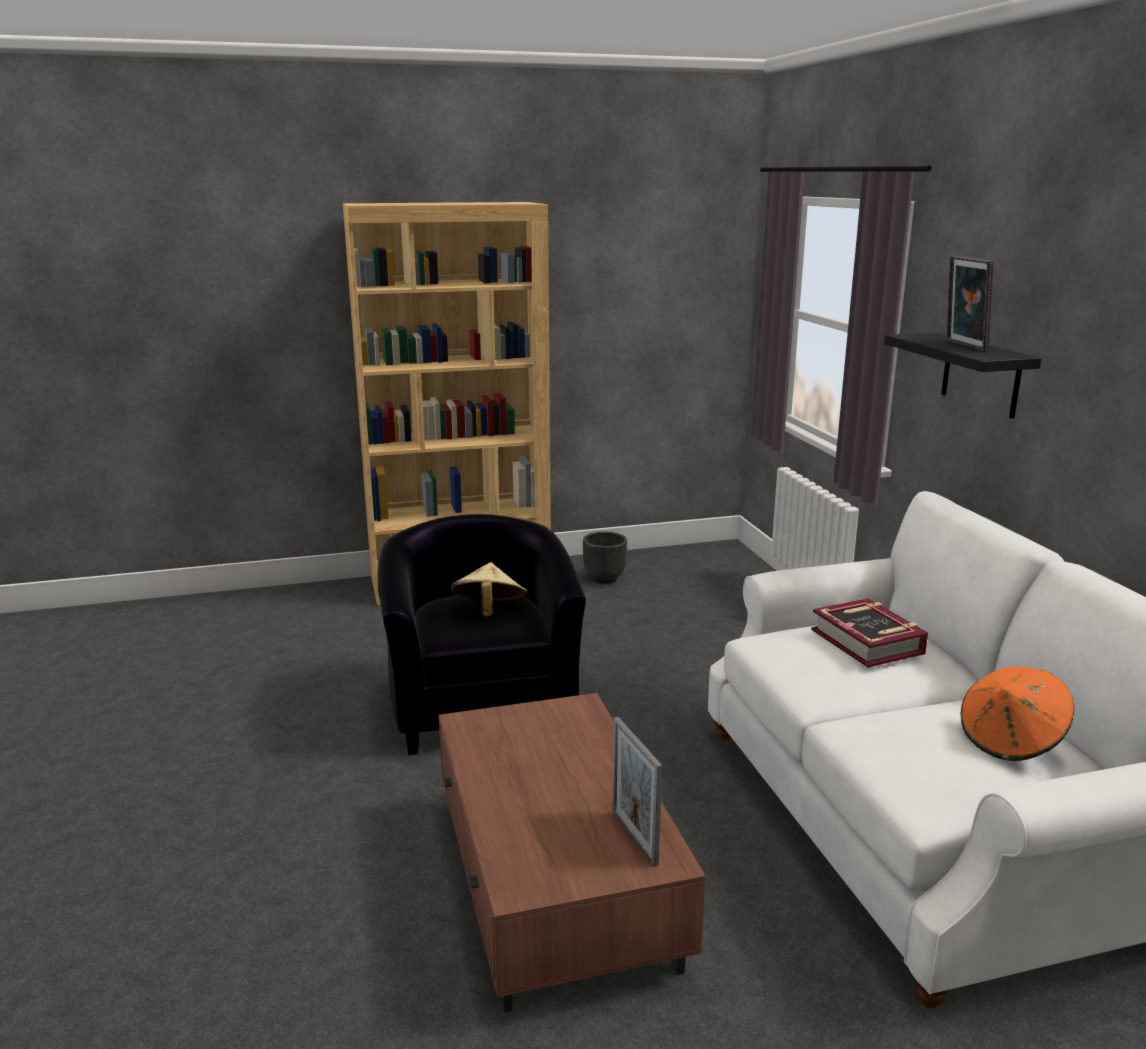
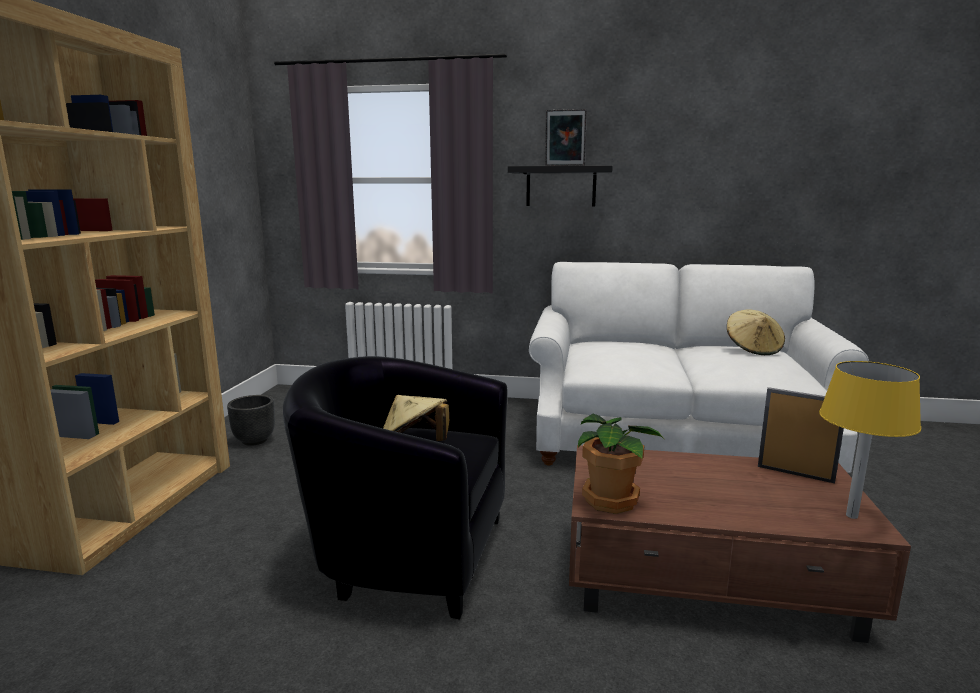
camera: 65 degrees left, 5 degrees down
picture frame [612,717,662,867] -> picture frame turned 150 degrees counterclockwise [758,387,844,483]
book [811,598,928,668] -> none
orange hat [960,666,1074,761] -> beige hat [727,310,785,355]
none -> potted plant [578,414,664,514]
none -> yellow table lamp [819,361,921,519]

